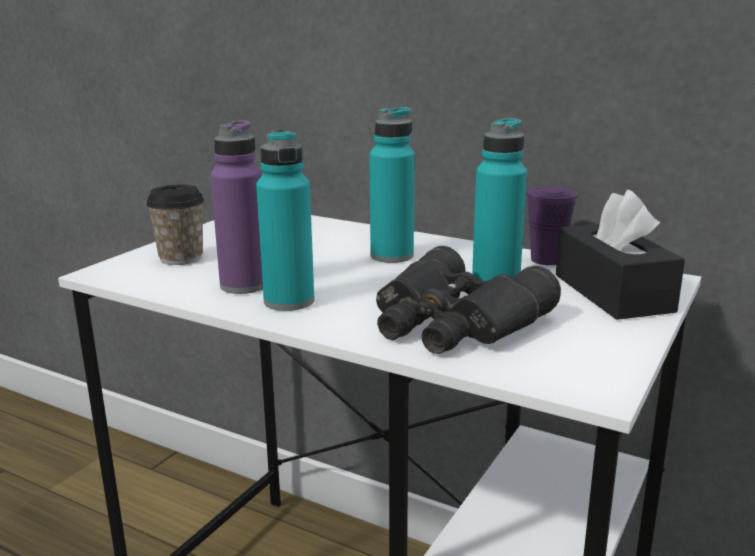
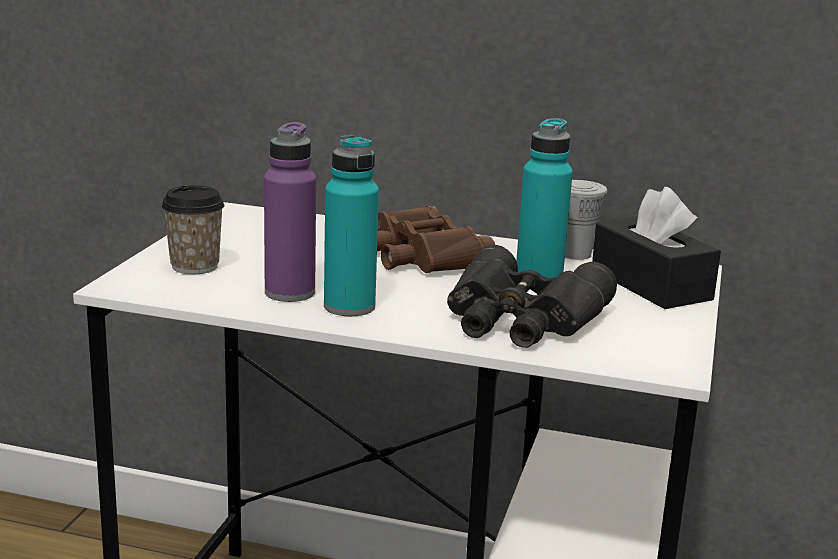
camera: 15 degrees left, 0 degrees up
turquoise bottle [369,107,415,263] -> brown binoculars [377,206,495,273]
purple cup [526,186,578,265] -> white cup [565,180,607,260]

